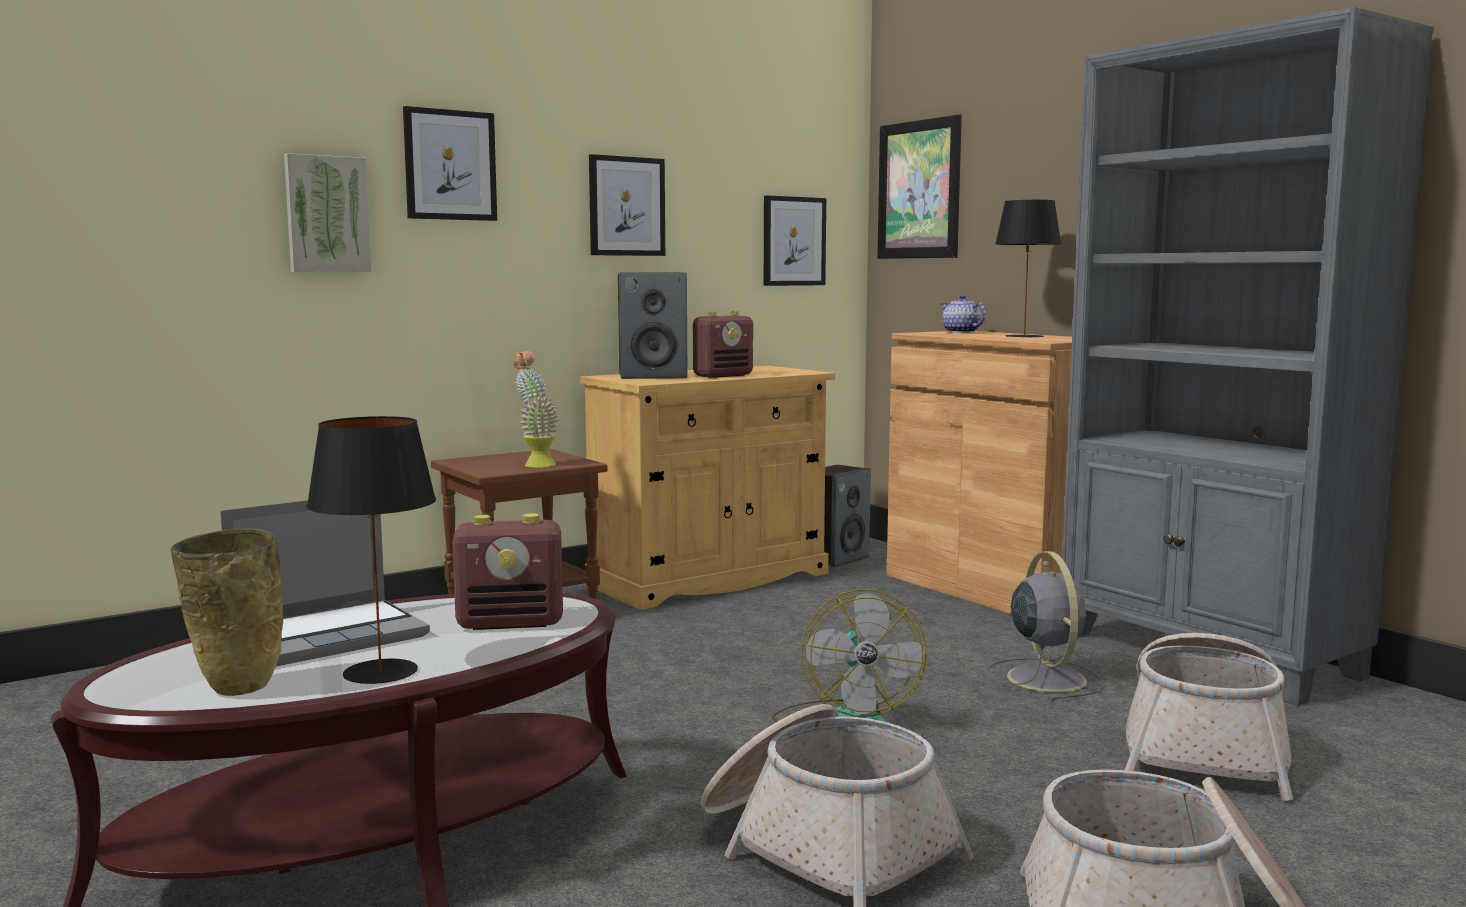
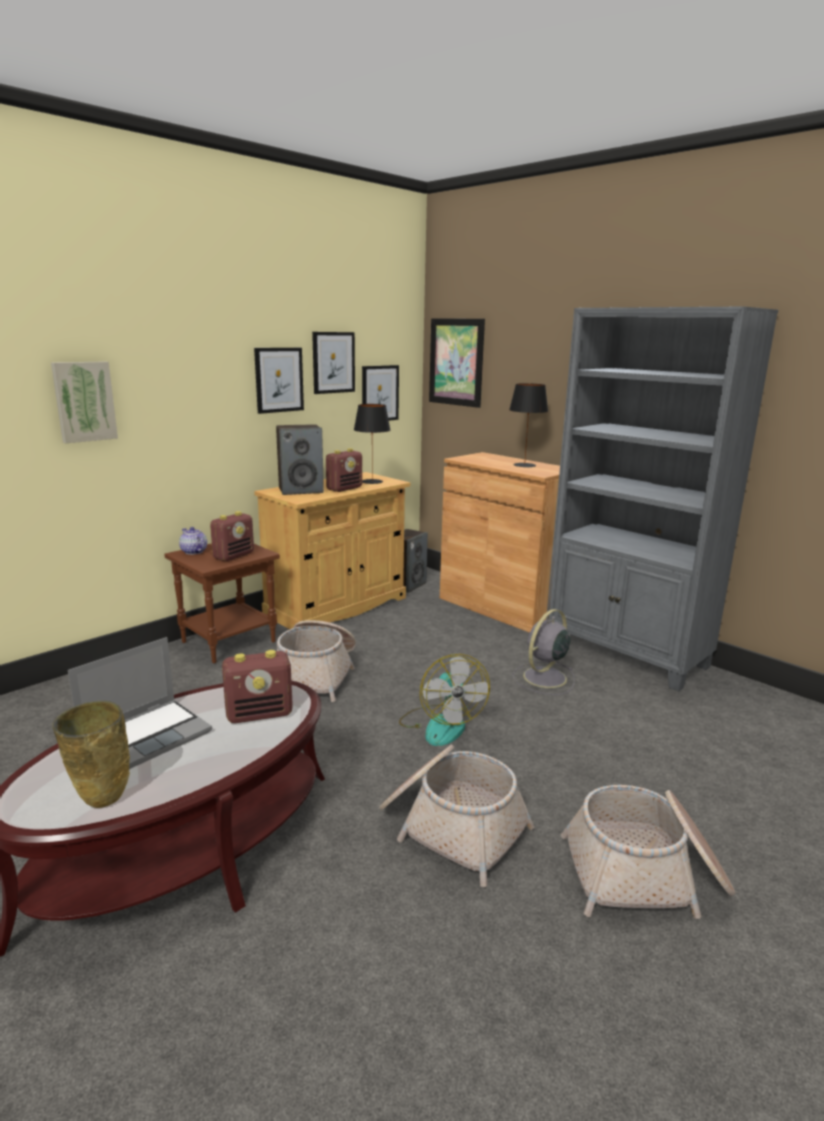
camera: 10 degrees left, 10 degrees up
black table lamp [306,416,436,684] -> black table lamp moved to [354,404,391,484]
picture [403,106,497,221] -> picture moved to [312,332,355,394]
potted plant [513,351,560,467] -> radio [210,511,254,561]
teapot [940,295,986,333] -> teapot moved to [179,527,207,555]
grey fan [985,551,1105,701] -> grey fan turned 120 degrees counterclockwise [513,609,575,695]
basket [1125,633,1293,801] -> basket moved to [277,620,356,702]

